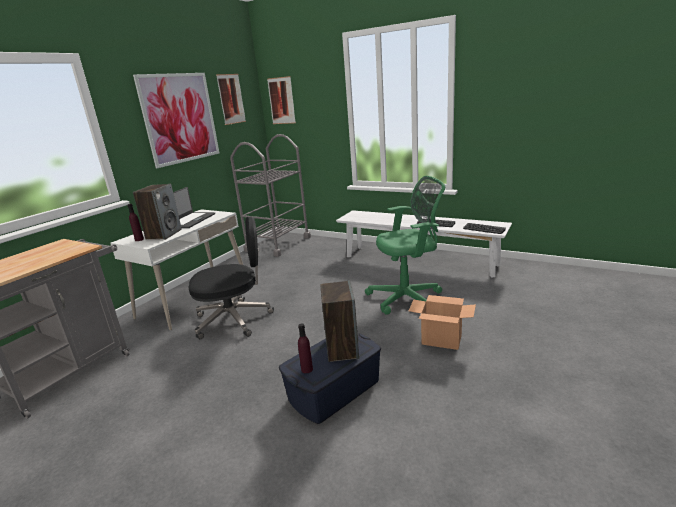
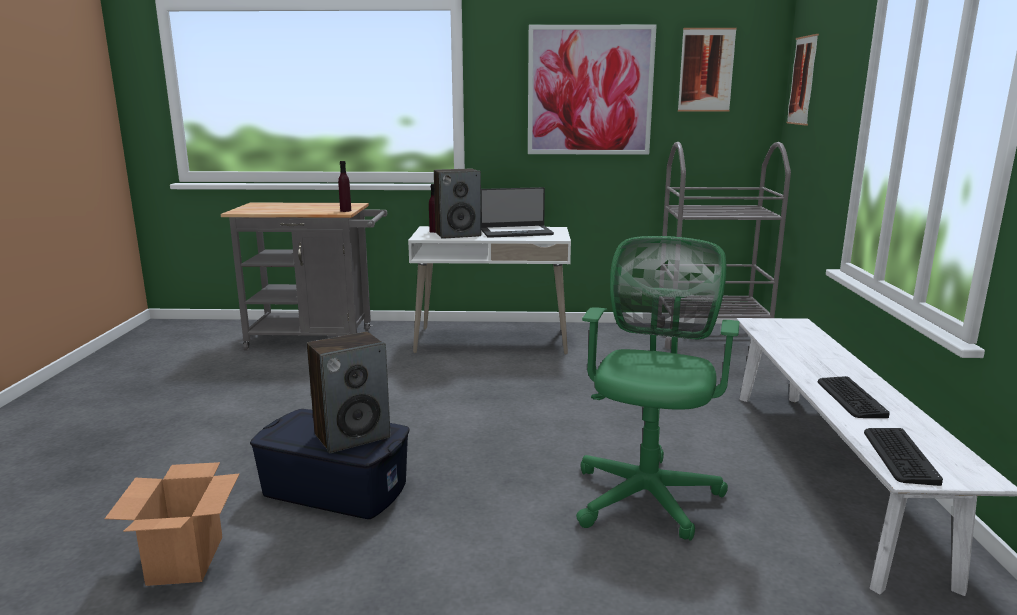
camera: 60 degrees right, 5 degrees down
black office chair [188,216,274,339] -> none
purple bottle [298,323,313,373] -> purple bottle moved to [338,161,351,212]
green office chair [365,176,445,315] -> green office chair turned 120 degrees counterclockwise [576,236,739,541]
cardboard box [409,295,476,350] -> cardboard box moved to [105,462,239,586]

